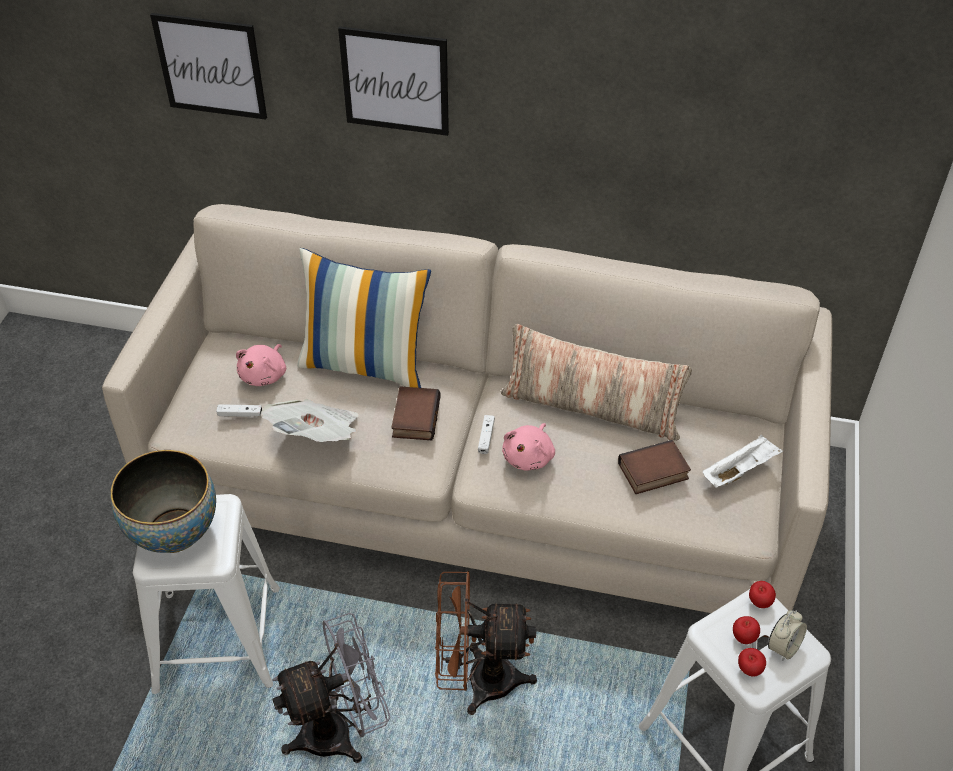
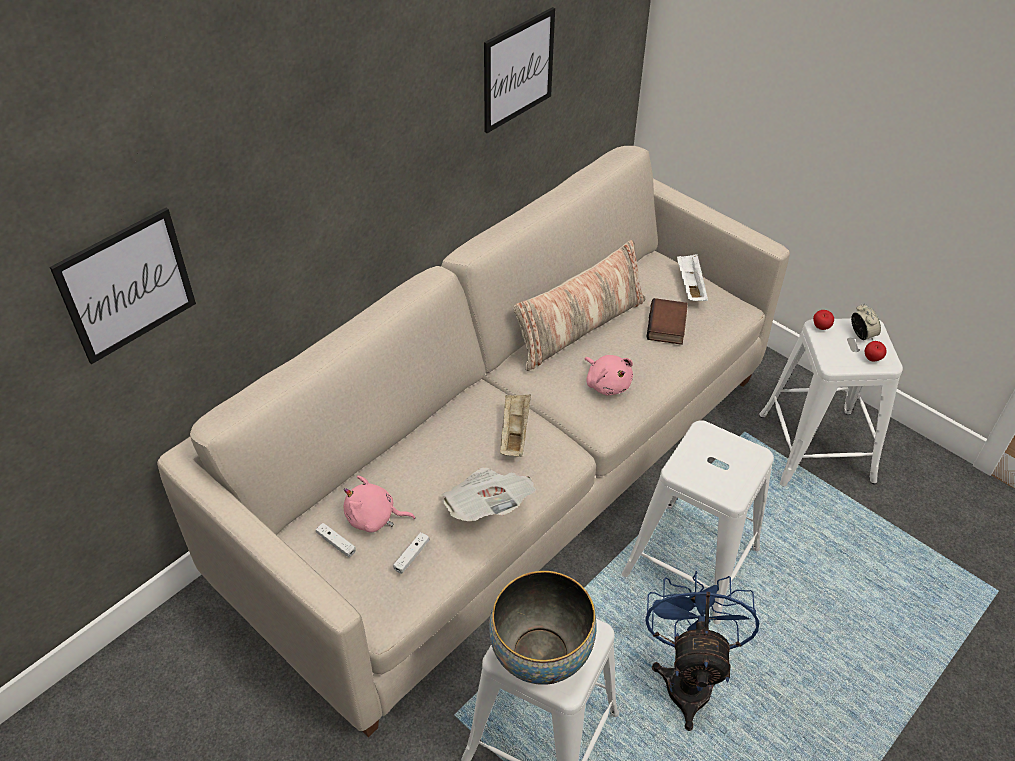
camera: 60 degrees left, 0 degrees up
pink plush toy [236,344,286,386] -> pink plush toy turned 135 degrees clockwise [344,476,415,532]
grey fan [272,613,391,763] -> blue fan [645,571,759,731]
pillow [297,248,431,388] -> none
picture [338,26,449,136] -> picture moved to [484,7,555,133]
book [391,386,441,440] -> beige tray [500,394,531,457]
brown fan [435,571,537,715] -> white stool [622,421,774,625]
white game controller [478,415,495,454] -> white game controller moved to [316,523,356,557]
apple [733,616,760,644] -> none

